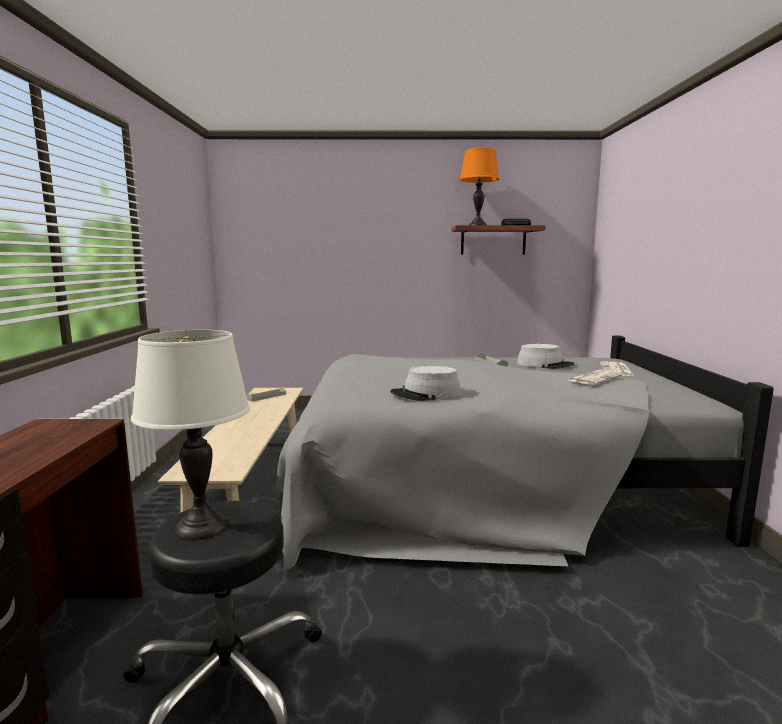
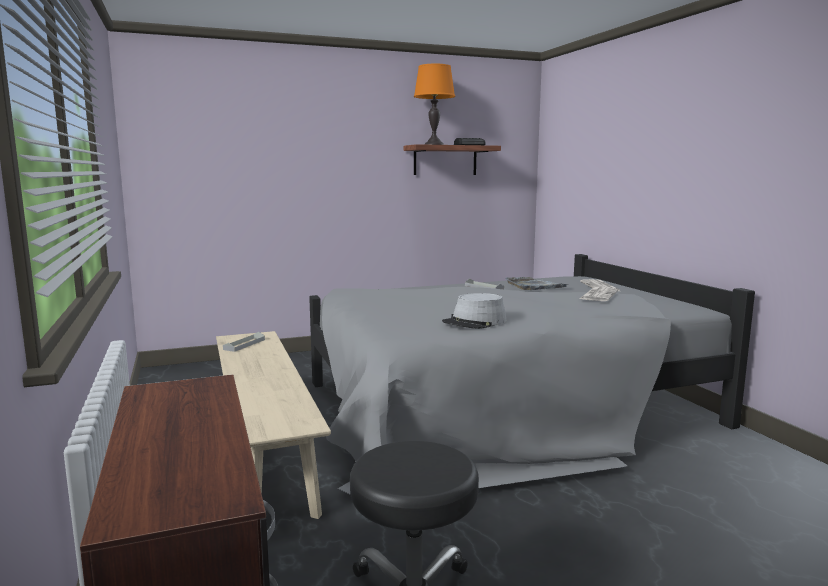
camera: 20 degrees left, 0 degrees up
white table lamp [131,330,250,540] -> none
grey hat [517,344,574,369] -> grey tray [505,277,567,290]

